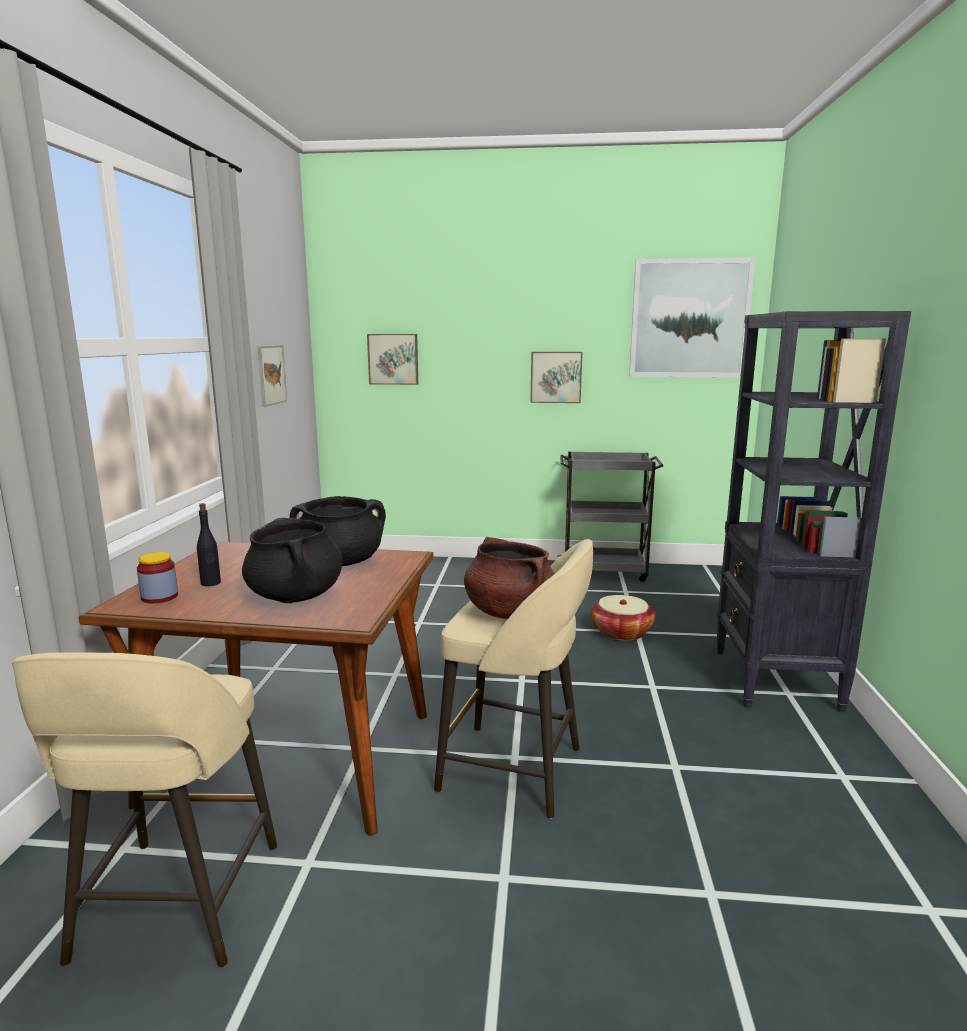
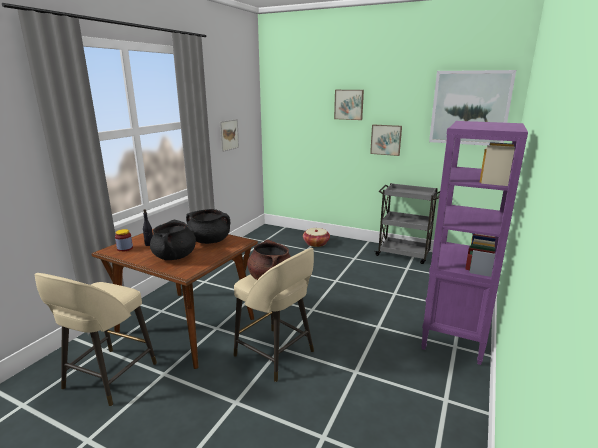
camera: 20 degrees right, 5 degrees up
picture [367,334,418,385] -> picture moved to [334,90,364,120]
basket [591,595,655,641] -> basket moved to [303,228,330,247]
black bookcase [716,311,911,712] -> purple bookcase [421,121,528,365]

